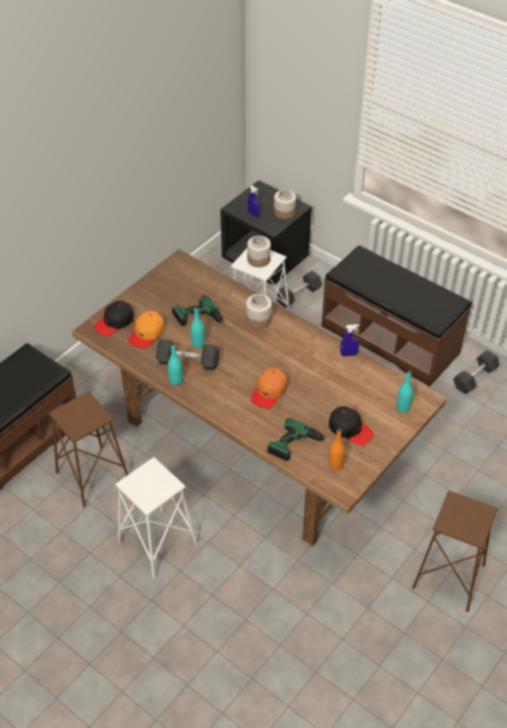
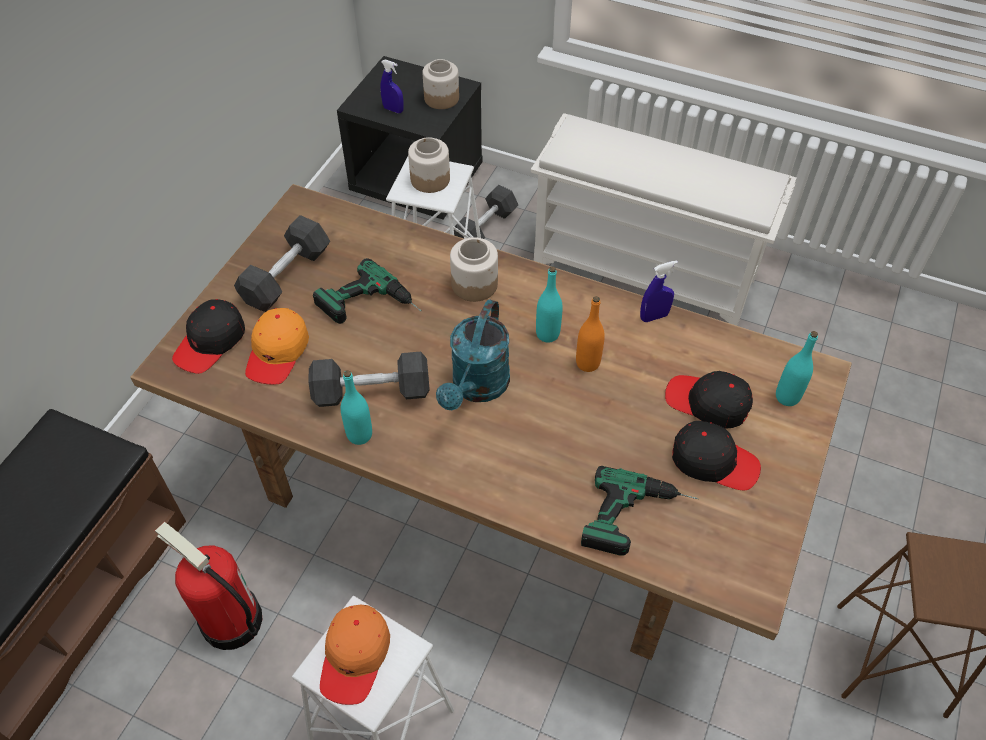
camera: 15 degrees left, 5 degrees up
brown stool [48,391,128,508] -> fire extinguisher [155,522,262,650]
turquoise bottle [191,307,205,348] -> turquoise bottle moved to [536,266,563,343]
orange cap [251,368,288,409] -> orange cap moved to [320,604,390,705]
brown bench [322,245,472,387] -> white shoe rack [531,113,797,326]
orange bottle [329,428,345,470] -> orange bottle moved to [576,296,605,372]
black dumbbell [453,350,500,394] -> black dumbbell moved to [234,215,330,312]
none -> turquoise watering can [436,299,510,410]
none -> black cap [665,371,753,429]

